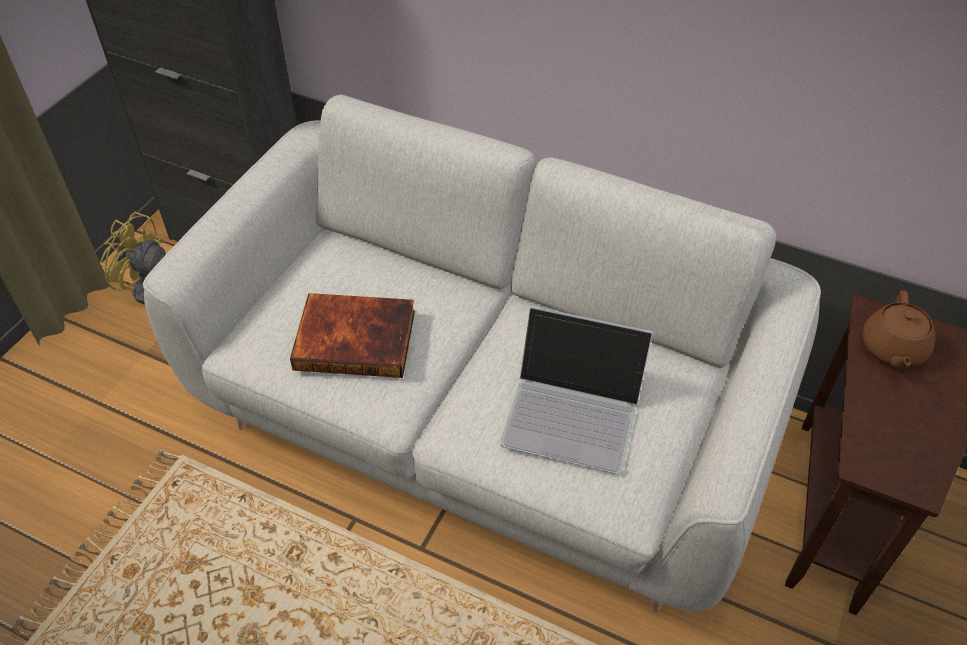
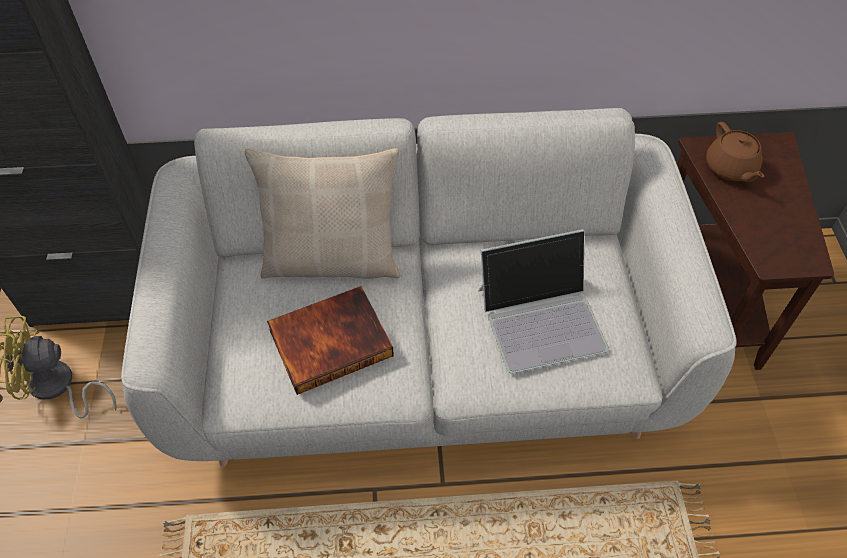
camera: 30 degrees left, 5 degrees up
none -> beige pillow [245,148,400,279]

